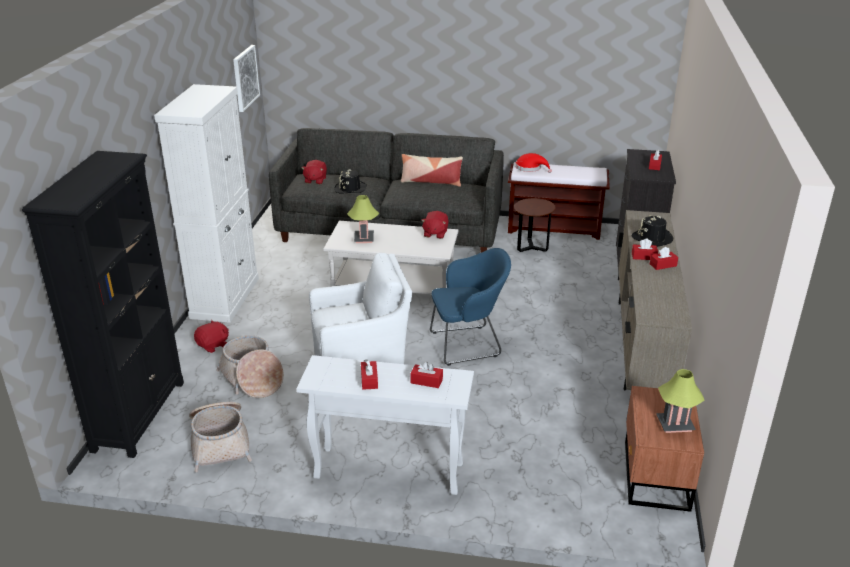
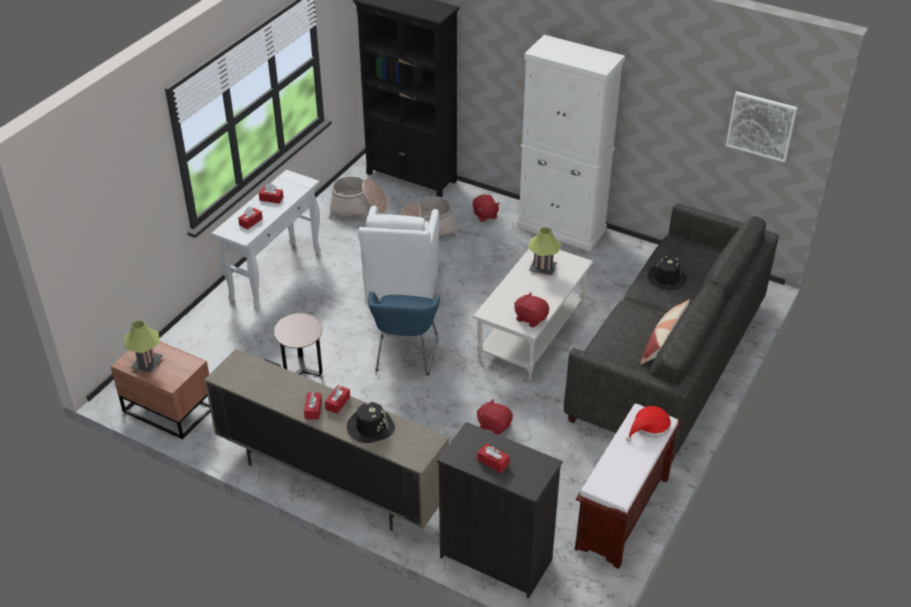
camera: 110 degrees right, 10 degrees up
red plush toy [301,160,327,184] -> red plush toy moved to [477,399,513,435]
brown side table [514,198,556,252] -> brown side table moved to [274,313,323,376]

